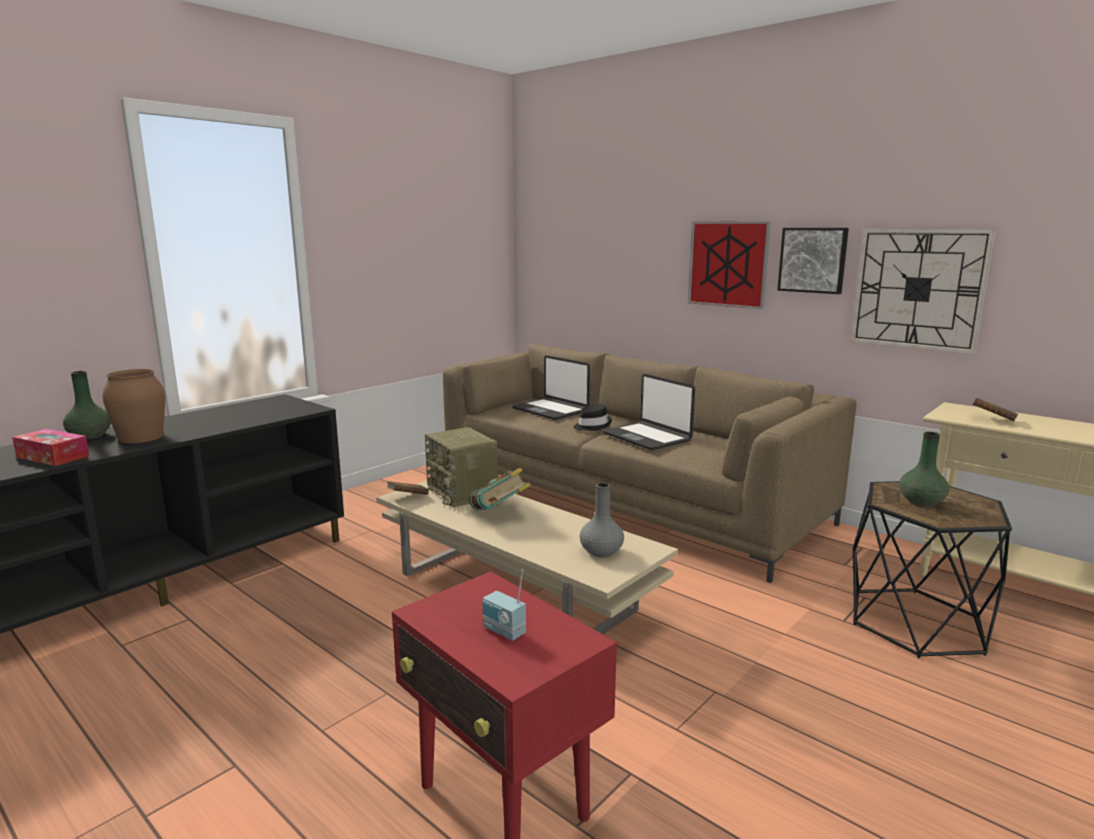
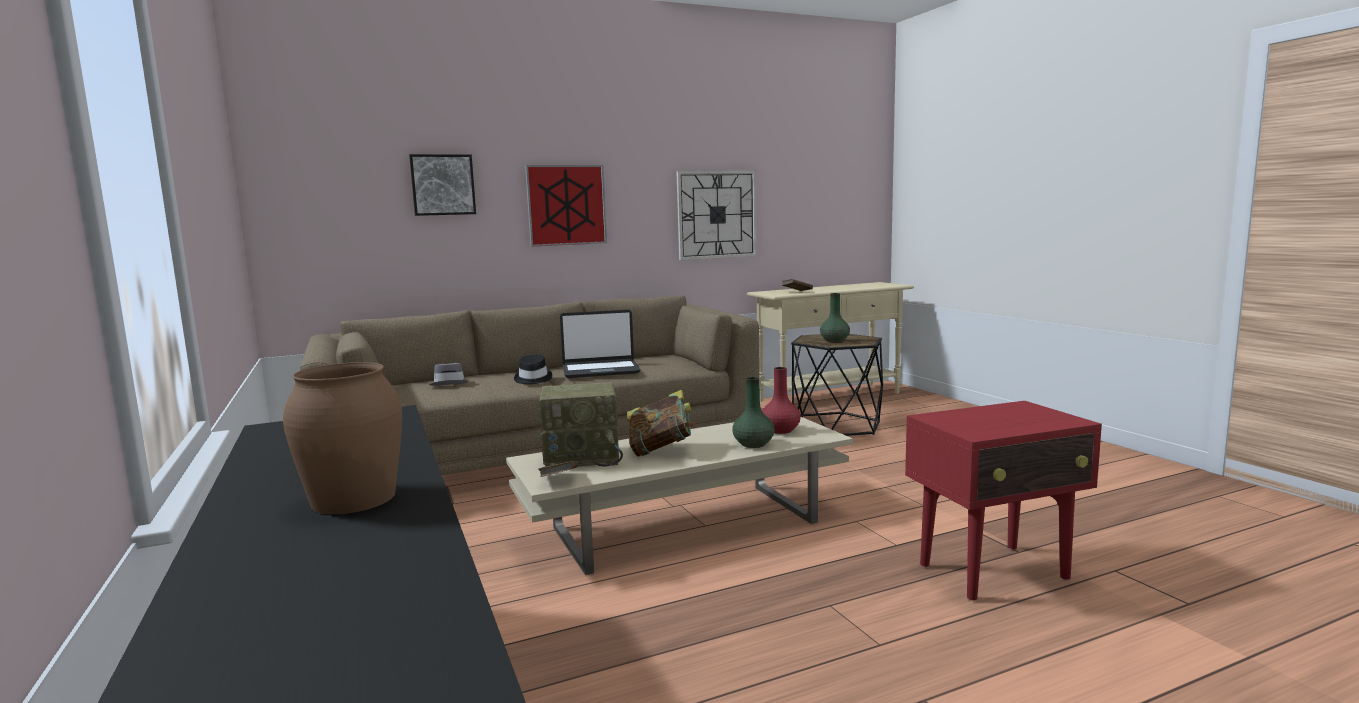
camera: 65 degrees left, 5 degrees down
tissue box [12,429,89,466] -> none
green vase [63,371,111,439] -> green vase moved to [732,377,775,448]
radio [482,569,526,641] -> none
laptop [512,355,590,420] -> grey hat [429,363,469,386]
grey vase [580,483,624,557] -> red vase [762,367,801,434]
picture [777,228,849,294] -> picture moved to [409,154,476,216]

